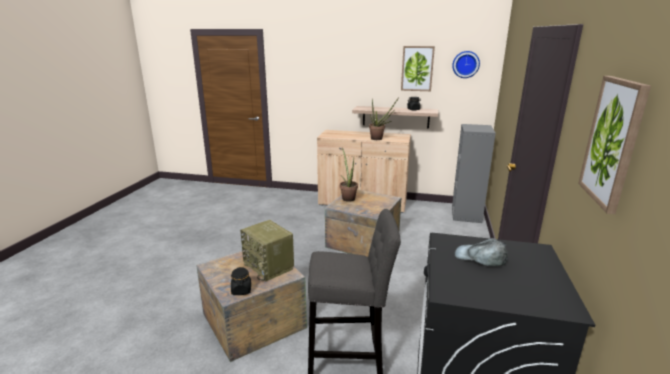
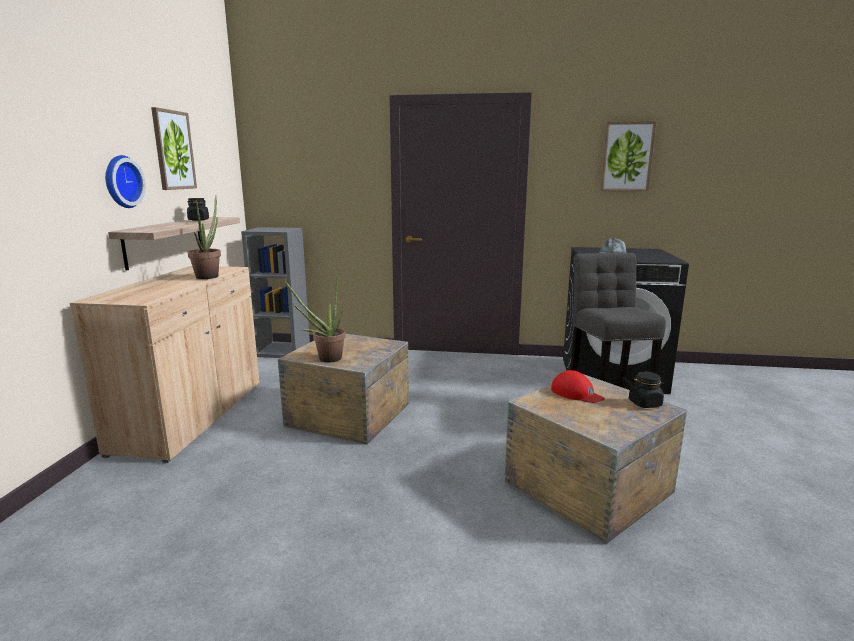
camera: 95 degrees left, 5 degrees down
radio [240,220,294,282] -> red cap [551,370,605,403]
wall clock [452,51,480,78] -> wall clock moved to [105,155,146,208]

